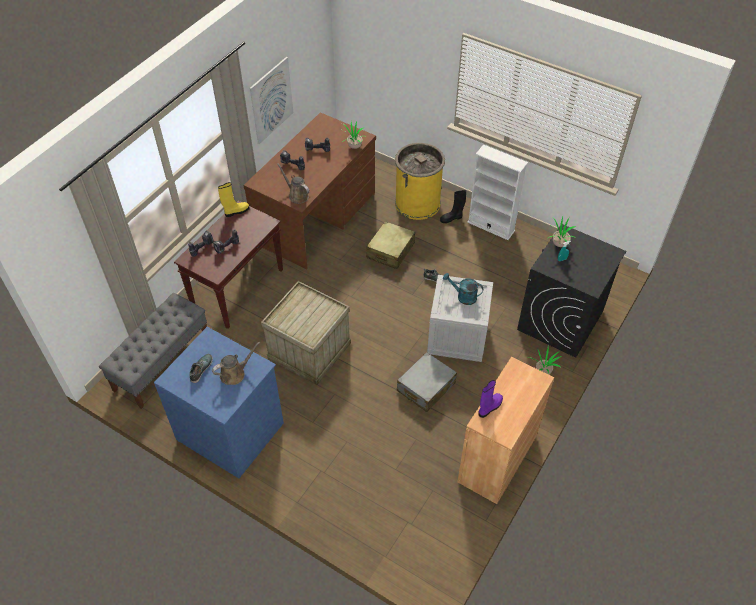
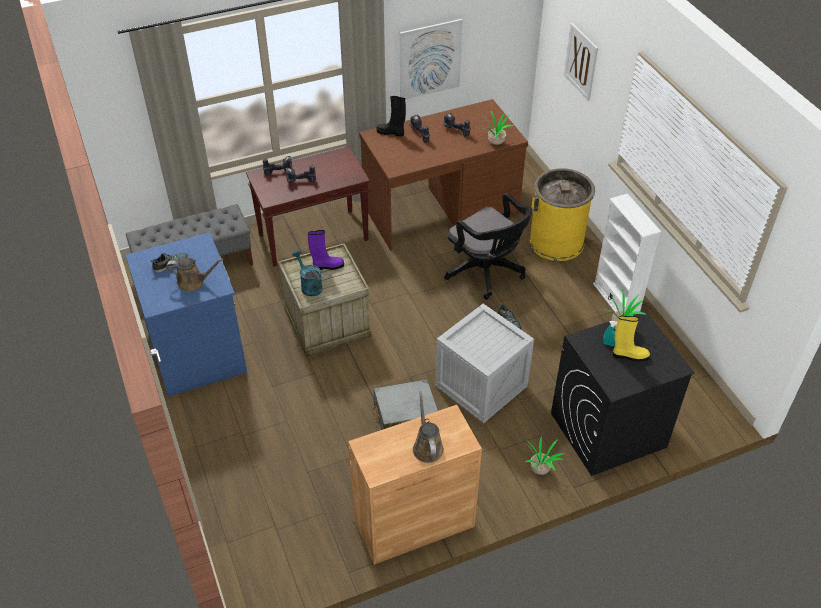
camera: 35 degrees right, 5 degrees down
yellow boot [218,182,250,217] -> yellow boot moved to [613,315,650,362]
brown watering can [277,163,310,204] -> brown watering can moved to [413,391,444,463]
beige suitcase [366,221,415,269] -> black office chair [444,193,532,300]
black boot [440,190,466,223] -> black boot moved to [377,96,406,137]
turquoise watering can [443,273,483,305] -> turquoise watering can moved to [292,250,323,296]
purple boot [478,380,503,418] -> purple boot moved to [308,230,344,270]
none -> picture [564,23,598,101]

